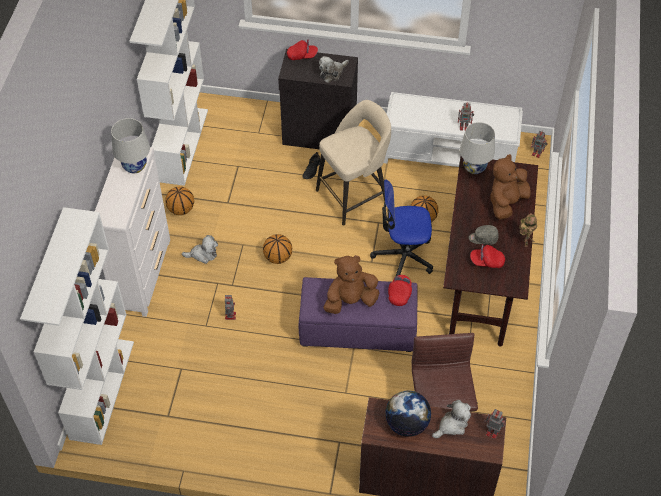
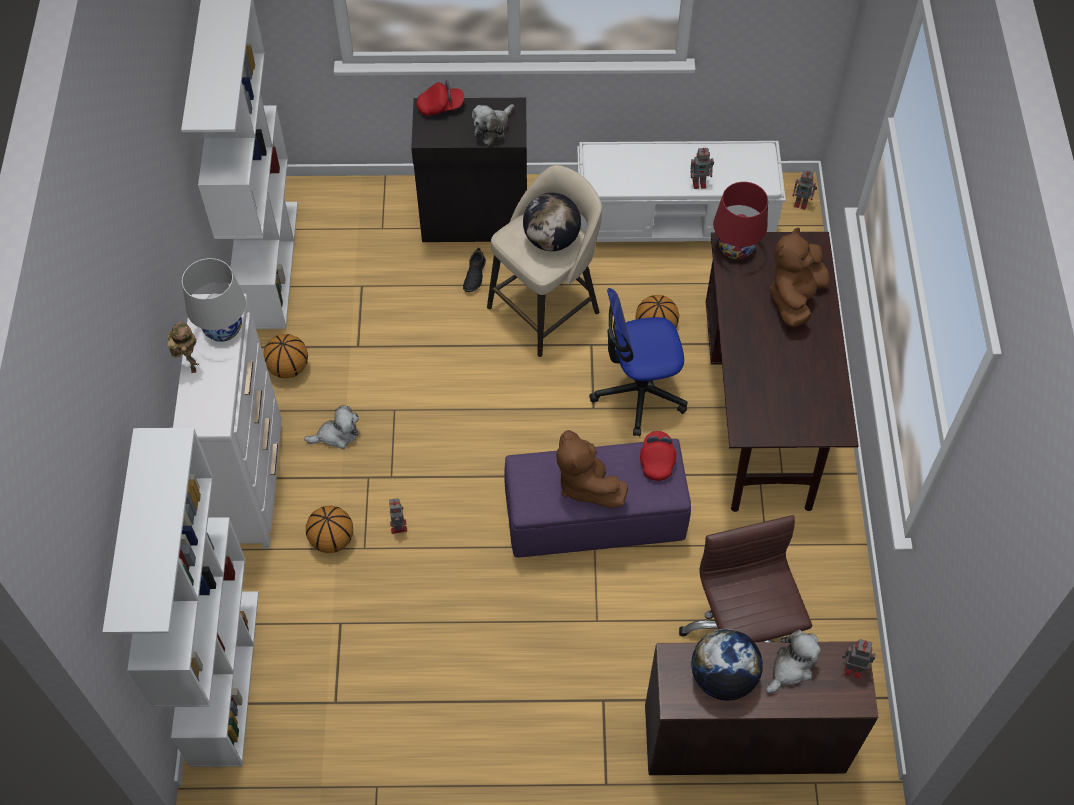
camera: 10 degrees left, 5 degrees up
basketball [263,234,292,264] -> basketball moved to [306,505,353,553]
brown plush toy [323,255,379,314] -> brown plush toy turned 90 degrees counterclockwise [556,430,628,508]
white table lamp [460,122,495,174] -> red table lamp [713,182,768,259]
grey cap [469,225,499,245] -> none
red cap [470,244,505,268] -> none
toy robot [519,213,537,247] -> toy robot moved to [167,321,200,373]
none -> globe [523,193,581,251]

